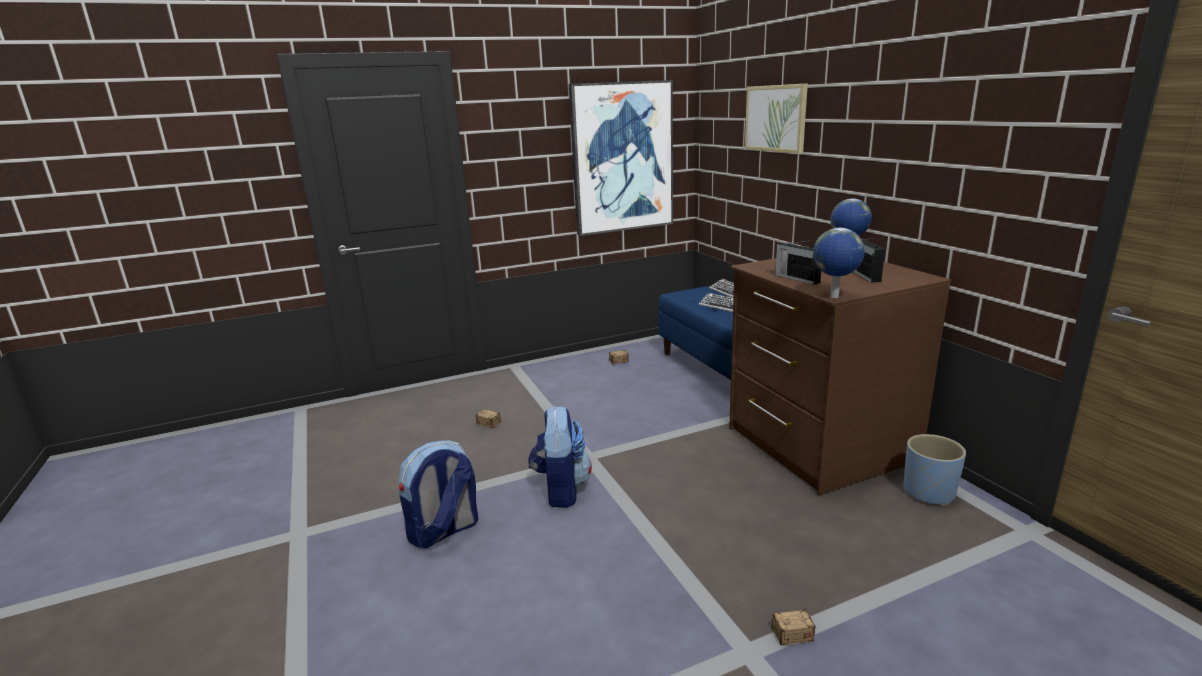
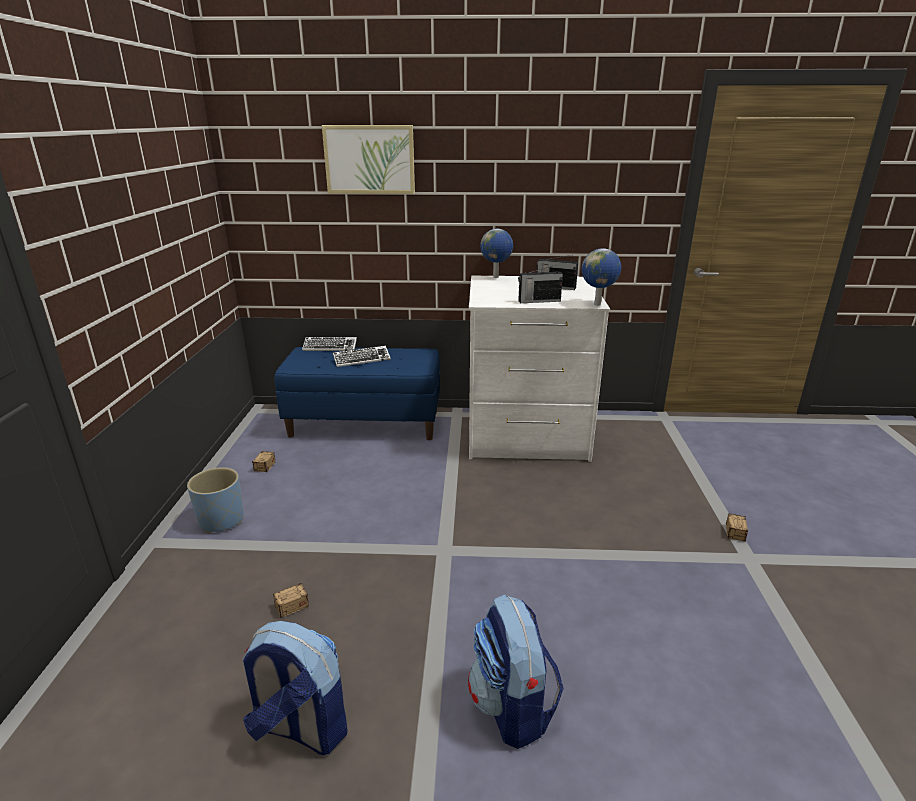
camera: 65 degrees left, 5 degrees up
backpack [528,406,592,508] -> backpack moved to [243,621,348,755]
picture [569,80,673,236] -> none
brown dresser [729,258,951,496] -> white dresser [469,276,610,462]
blue planter [903,434,966,506] -> blue planter moved to [187,467,244,533]

